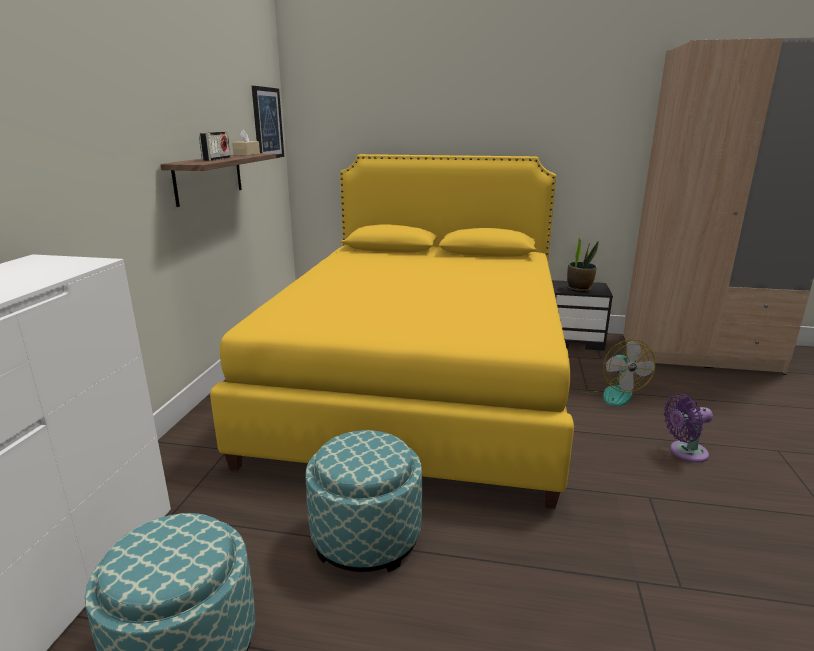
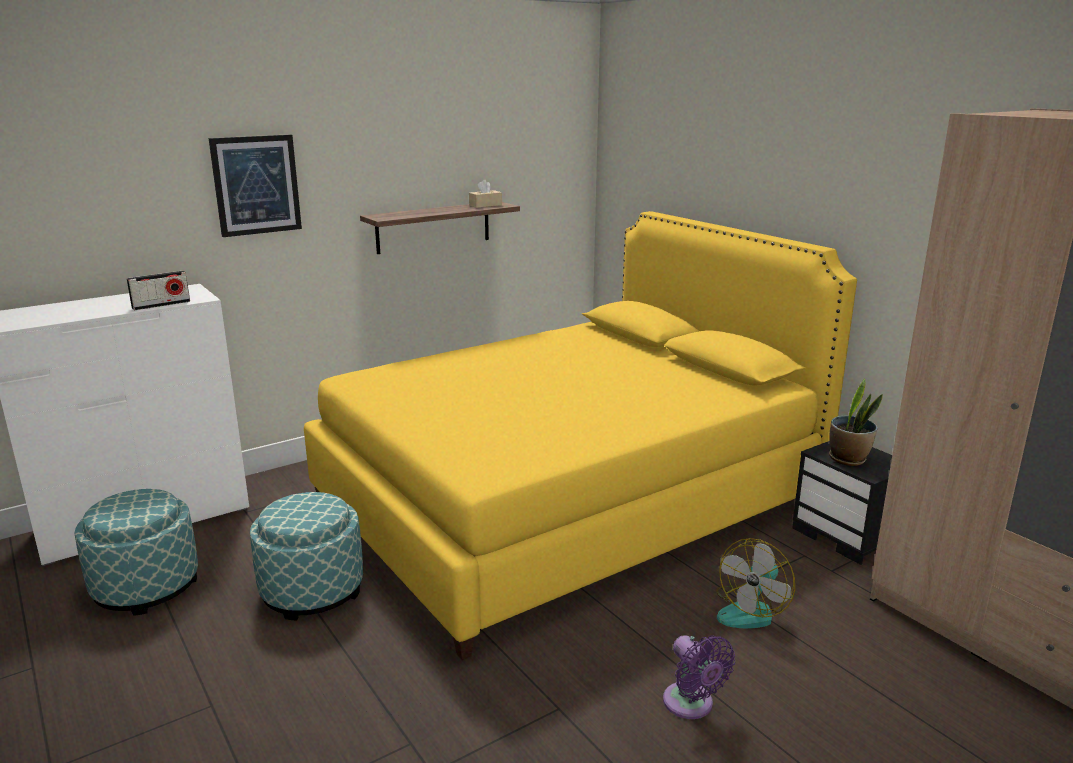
camera: 45 degrees right, 0 degrees up
radio [199,132,230,161] -> radio moved to [127,271,190,310]
picture [252,86,284,158] -> picture moved to [208,134,302,237]
purple fan [664,394,713,463] -> purple fan turned 150 degrees counterclockwise [663,635,735,719]

